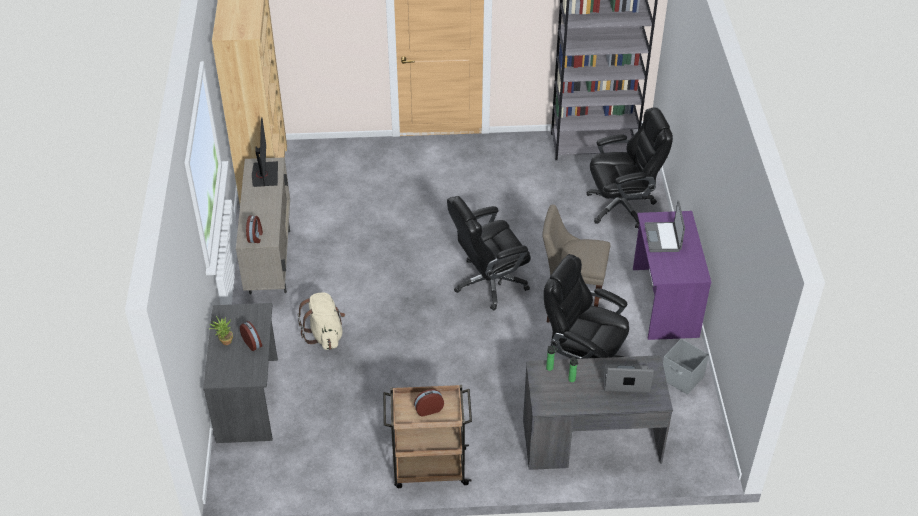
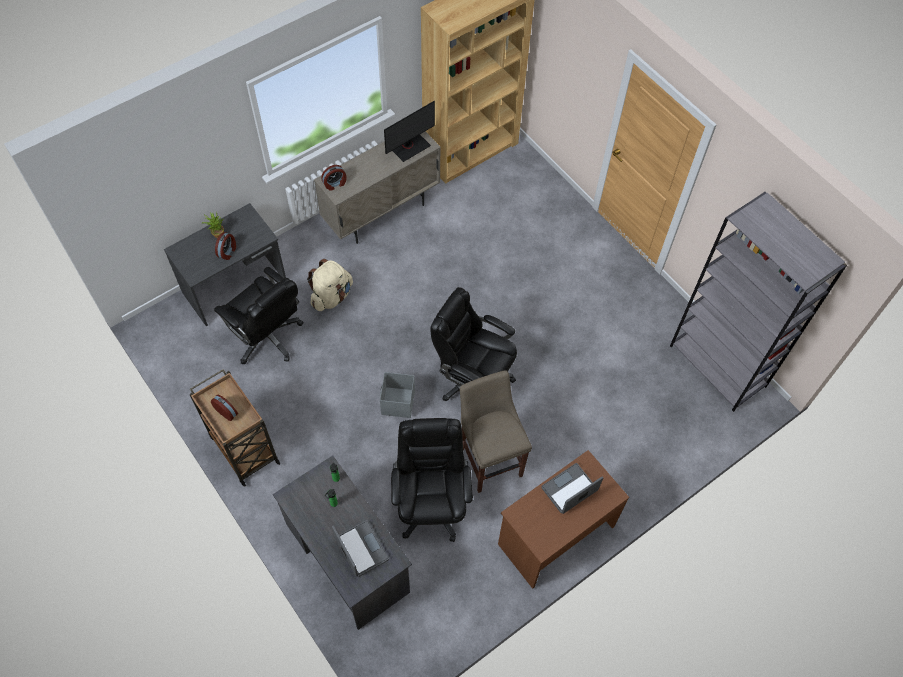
camera: 55 degrees right, 15 degrees up
black office chair [587,107,673,229] -> black office chair moved to [214,267,304,364]
purple desk [633,211,711,340] -> brown desk [498,450,629,589]
grey storage box [663,339,709,395] -> grey storage box moved to [380,372,415,418]

